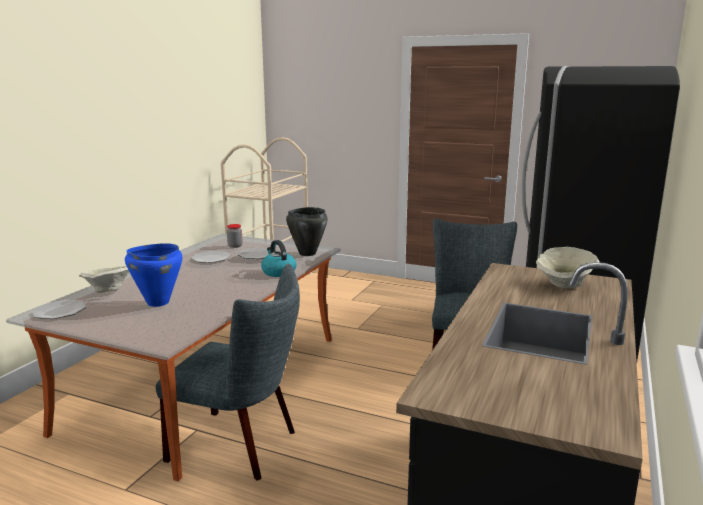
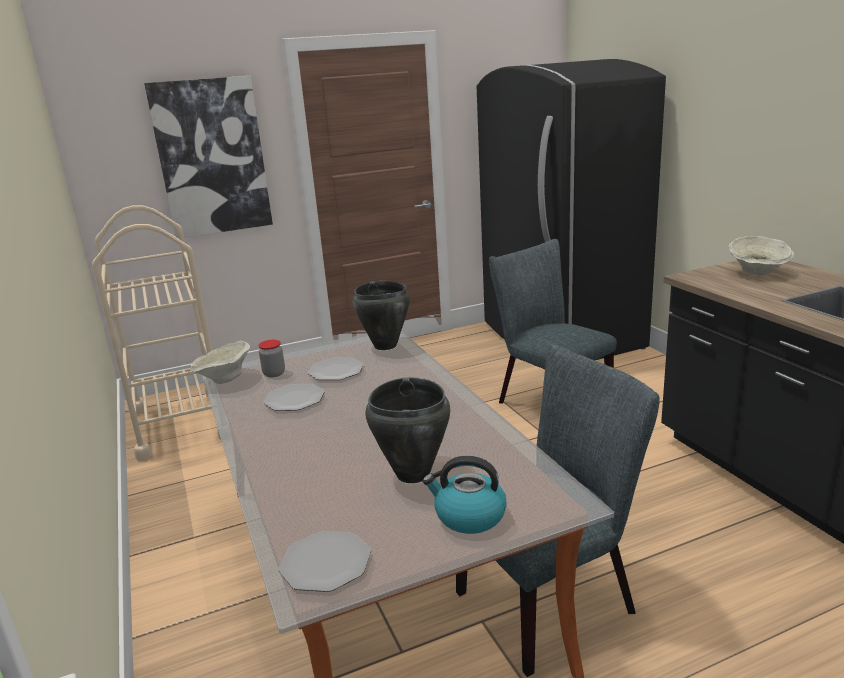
camera: 45 degrees left, 5 degrees up
beige bowl [79,266,129,293] -> beige bowl moved to [190,341,250,384]
blue cooking pot [125,243,182,307] -> black cooking pot [365,377,450,483]
kettle [261,240,296,277] -> kettle moved to [423,456,507,534]
none -> picture [144,76,273,238]

